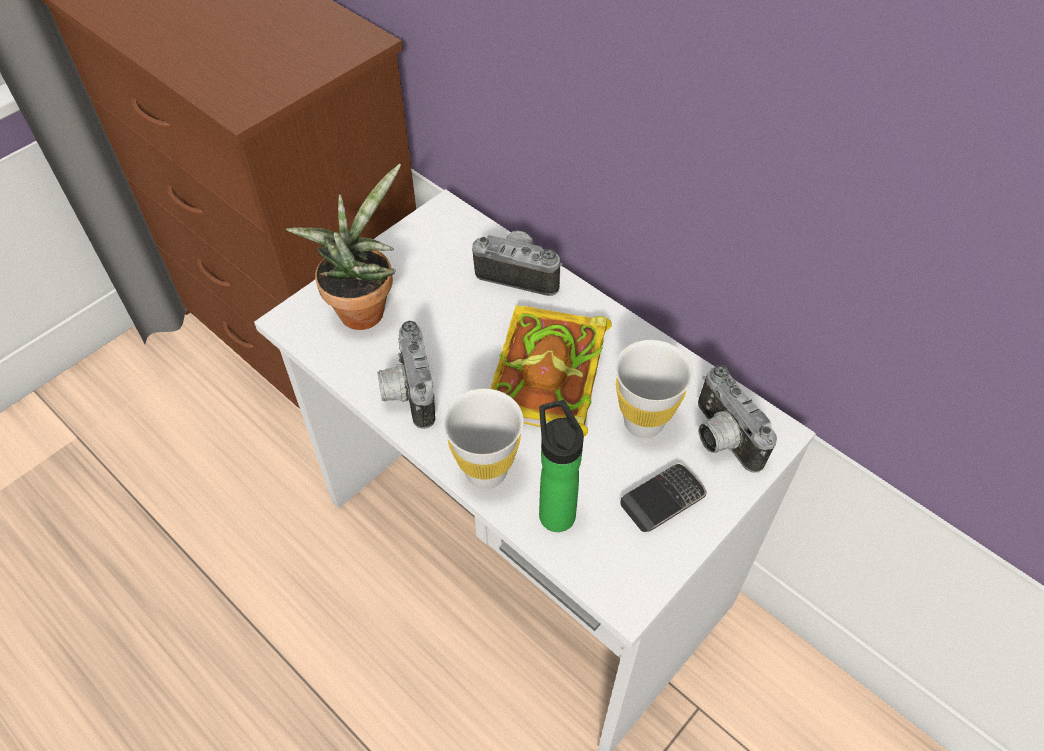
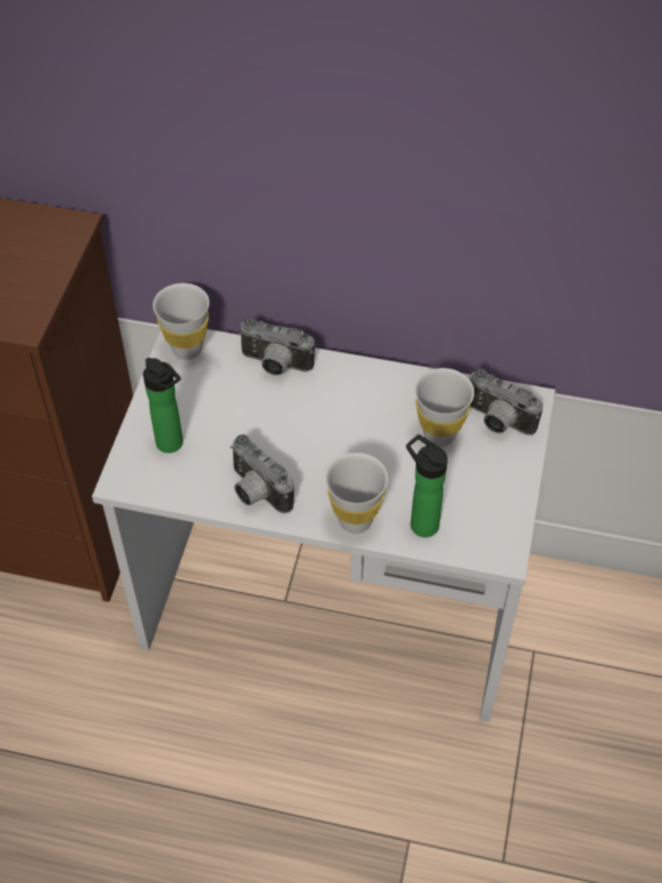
camera: 30 degrees left, 0 degrees up
potted plant [286,164,401,330] -> bottle [143,358,183,453]
camera [472,231,563,296] -> camera turned 150 degrees counterclockwise [238,317,315,376]
book [490,305,612,436] -> none
phone [620,463,707,532] -> none
none -> white cup [153,283,209,360]

